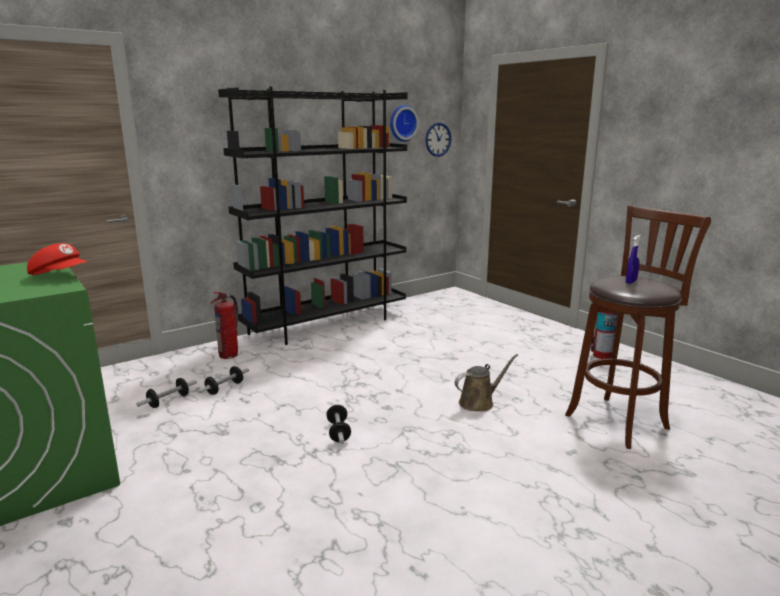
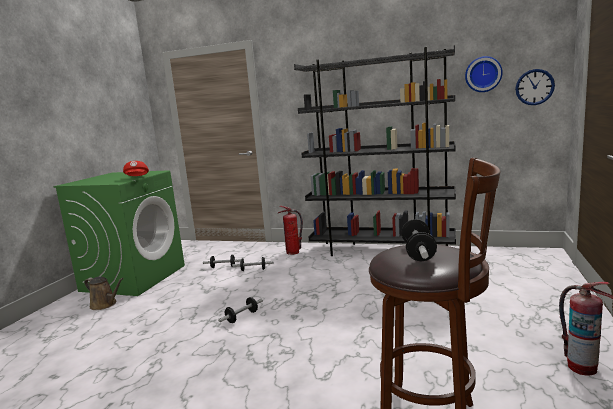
camera: 55 degrees right, 5 degrees down
brown watering can [455,354,518,412] -> brown watering can moved to [84,277,124,310]
blue spray bottle [626,235,641,284] -> dumbbell [401,219,437,261]

